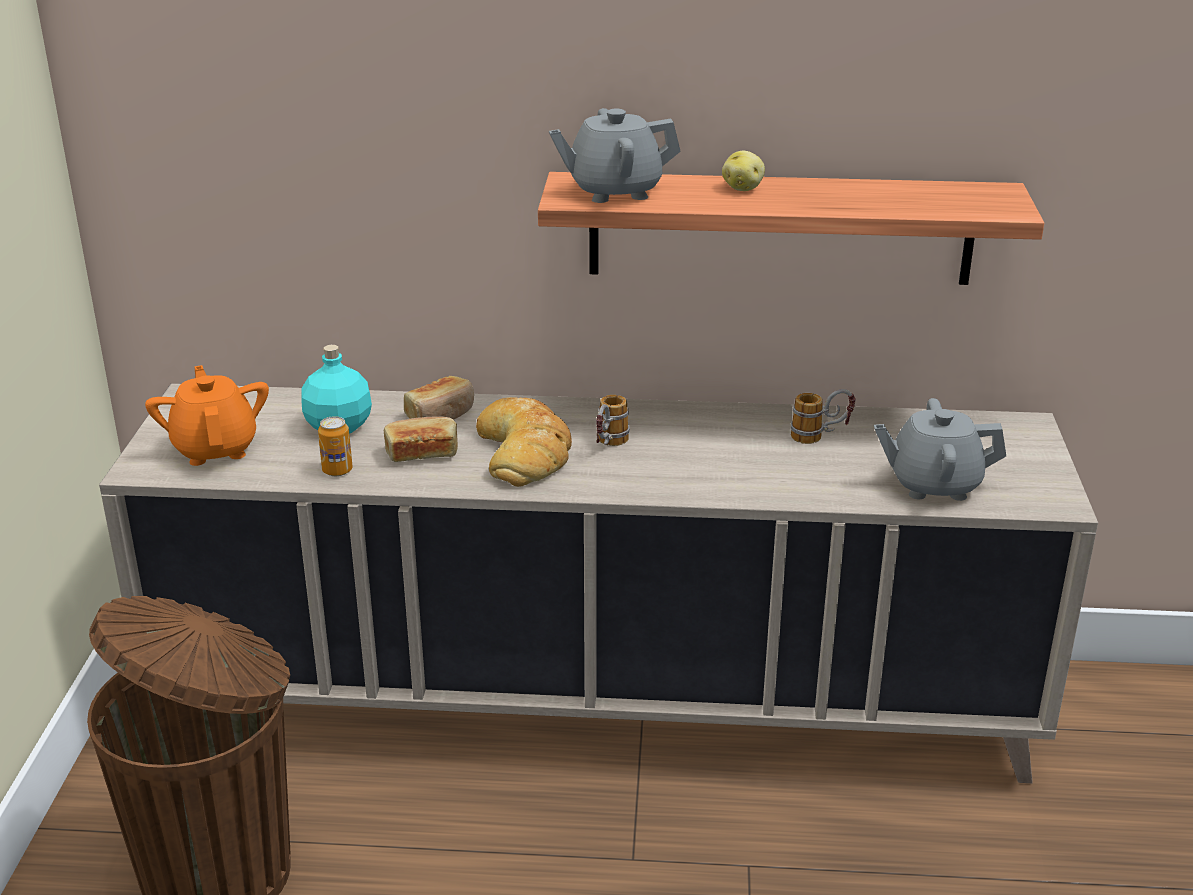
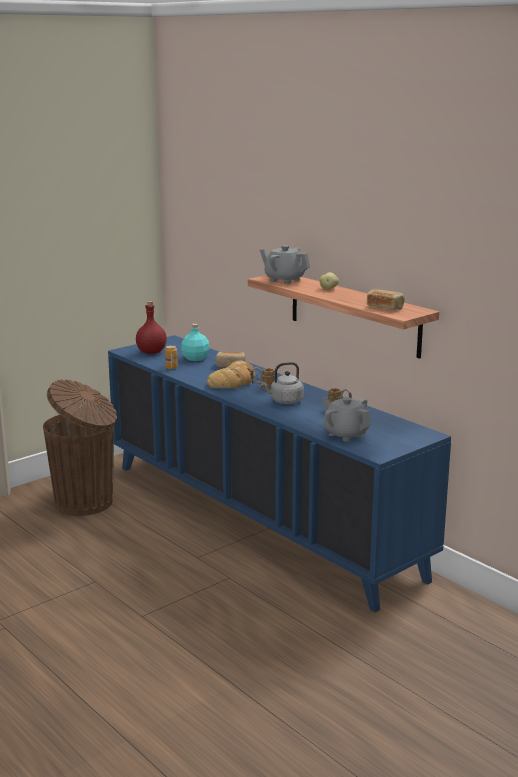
camera: 45 degrees right, 10 degrees down
beige cabinet [99,384,1098,783] -> blue cabinet [108,335,451,612]
orange teapot [145,365,269,466] -> red bottle [136,301,167,354]
bread [384,417,458,462] -> bread moved to [367,289,405,310]
none -> grey kettle [261,362,304,404]

